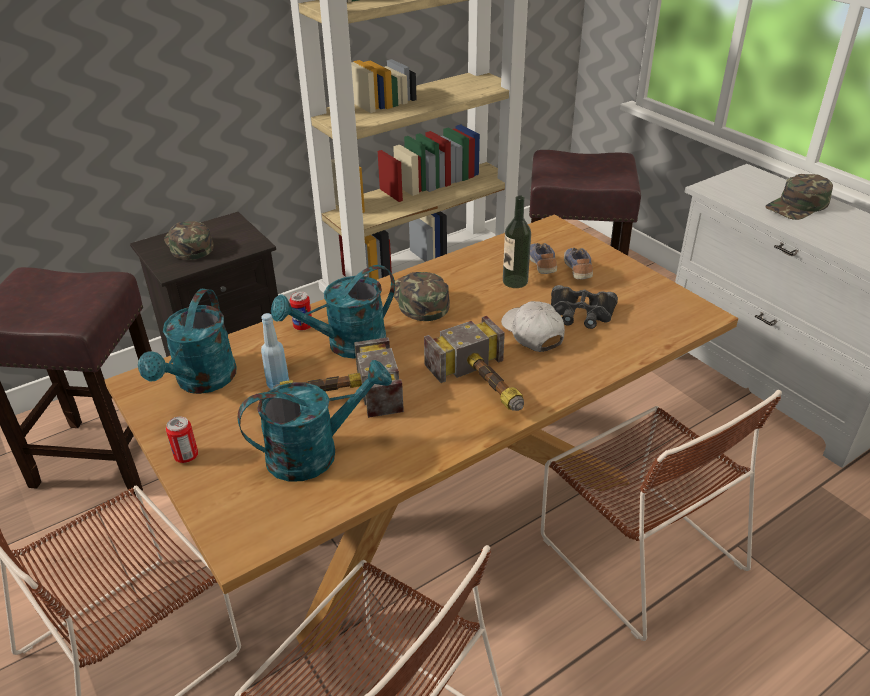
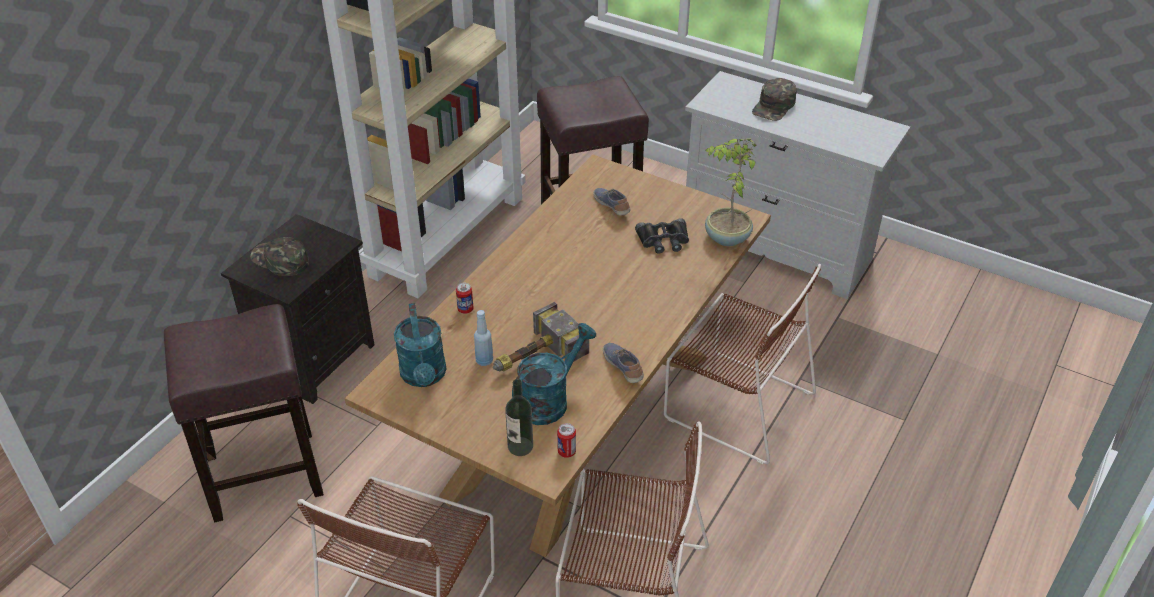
camera: 25 degrees left, 5 degrees up
can [166,416,198,463] -> can moved to [557,423,576,458]
turquoise watering can [271,265,395,359] -> none
green cap [394,272,450,321] -> none
hammer [424,316,524,411] -> none
white cap [501,301,565,352] -> none
bottle [503,195,531,288] -> bottle moved to [505,379,533,456]
shoe [564,248,593,279] -> shoe moved to [603,343,644,383]
none -> potted plant [705,138,756,246]

